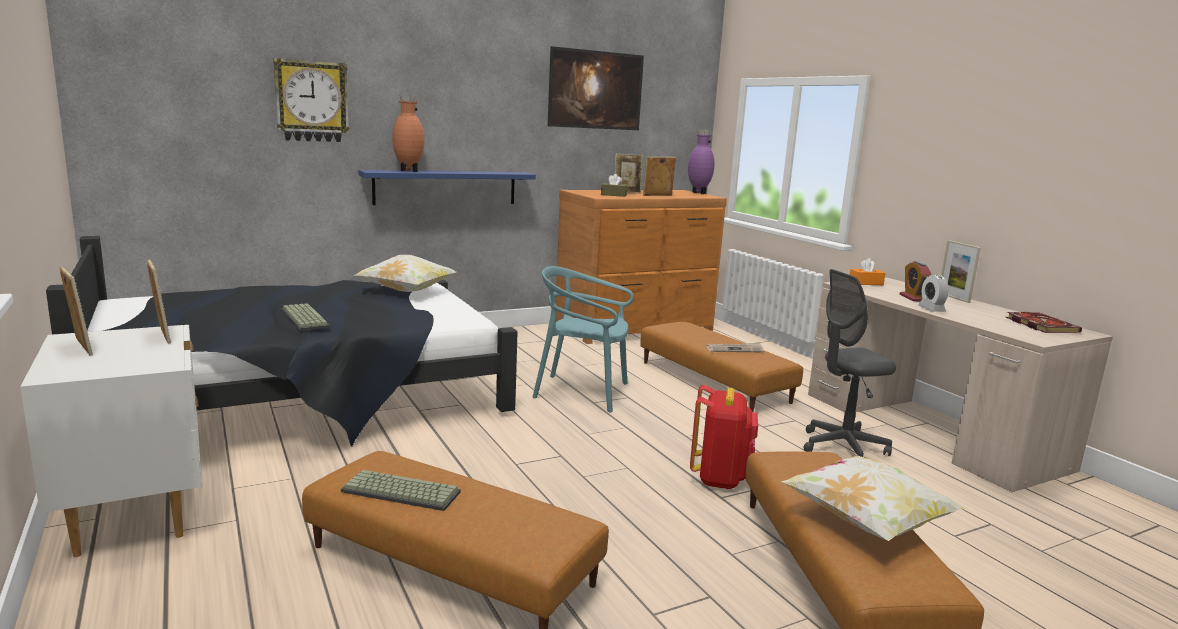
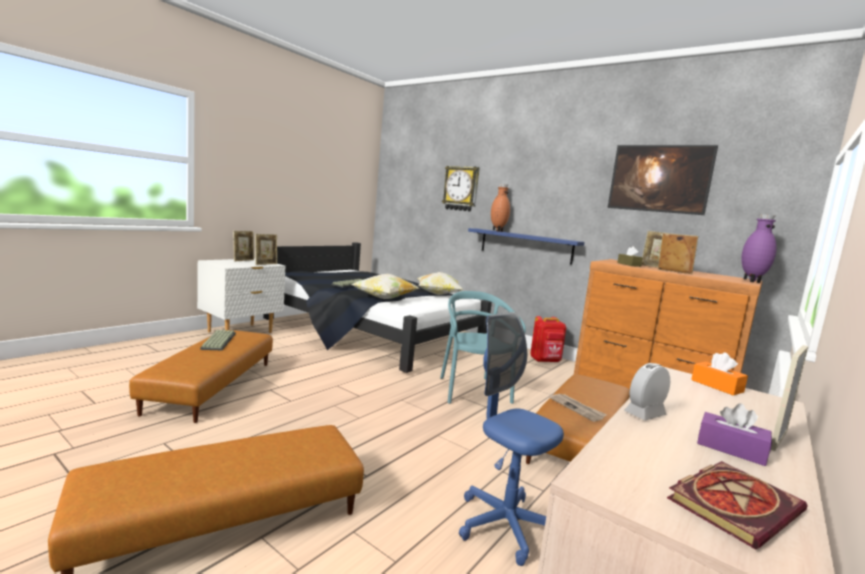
camera: 65 degrees right, 5 degrees down
red backpack [690,385,758,489] -> red backpack moved to [530,316,566,362]
pillow [781,456,966,541] -> pillow moved to [351,274,419,299]
grey office chair [804,269,896,457] -> blue office chair [459,312,564,566]
alarm clock [900,261,931,301] -> none
none -> purple tissue box [697,403,772,466]

